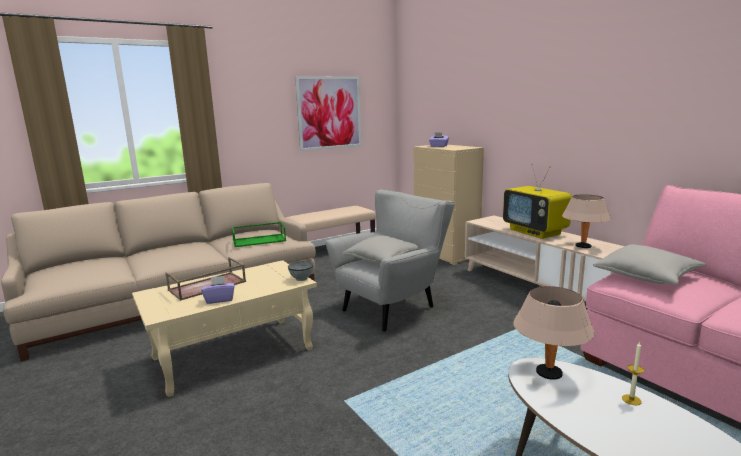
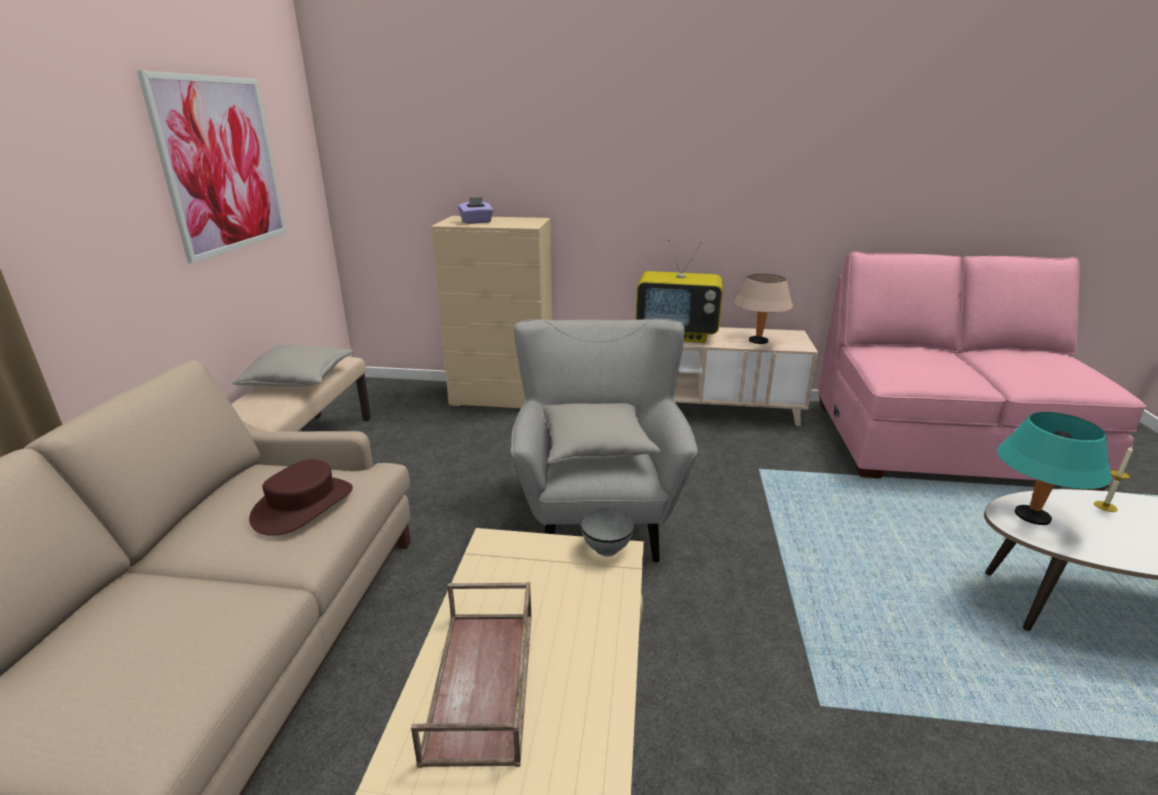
camera: 50 degrees left, 10 degrees up
purple tissue box [201,276,235,304] -> none
green tray [232,222,286,247] -> brown hat [249,459,353,536]
beige table lamp [513,286,595,380] -> turquoise table lamp [997,412,1112,525]
grey pillow [593,244,707,285] -> grey pillow moved to [232,345,353,387]

